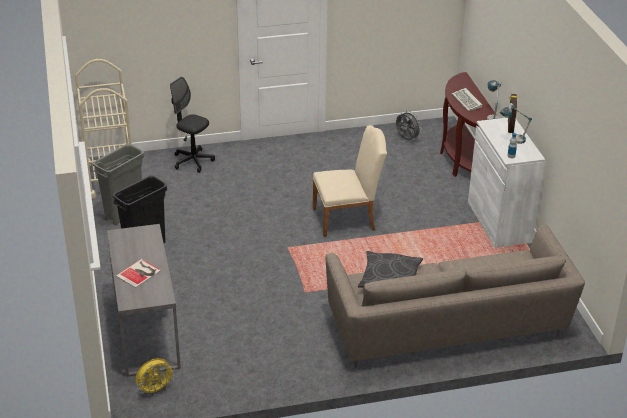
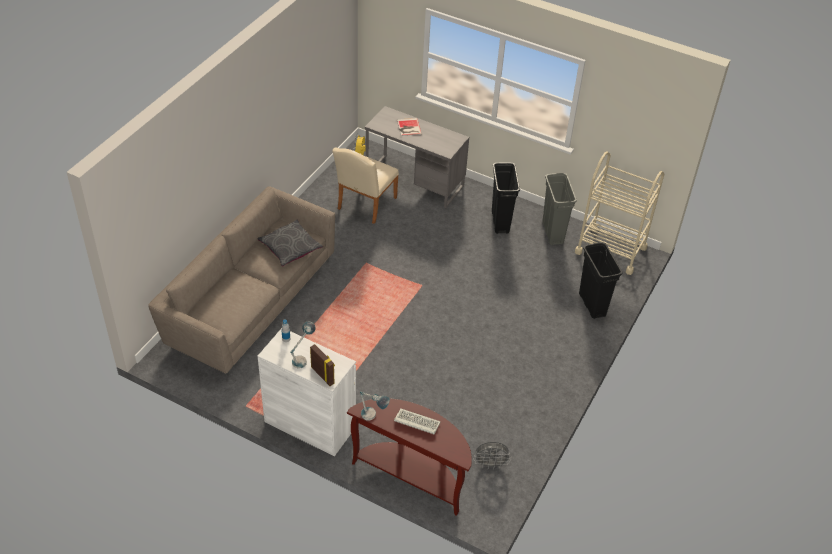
camera: 130 degrees right, 10 degrees up
black office chair [170,77,215,173] -> black trash can [579,242,623,319]
beige chair [313,125,387,237] -> beige chair moved to [332,147,399,224]

